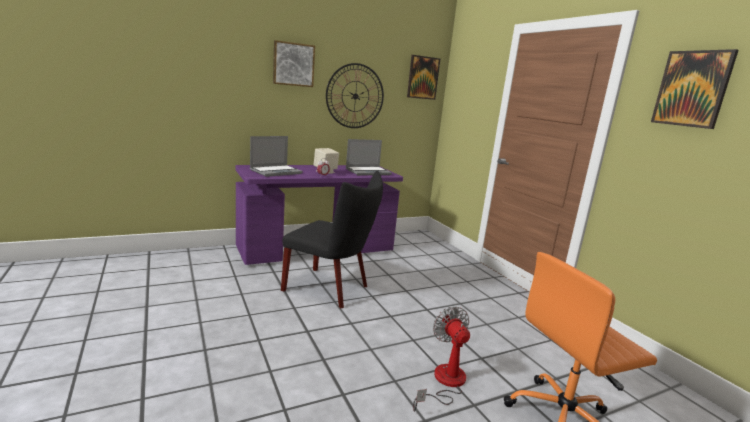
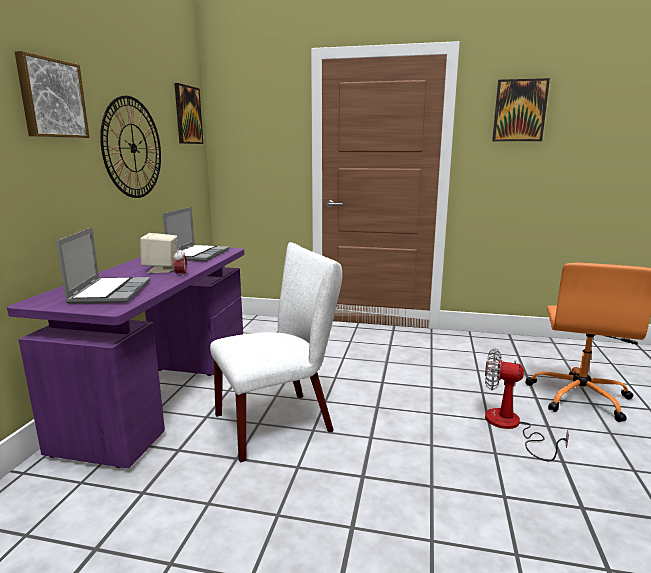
camera: 50 degrees left, 0 degrees up
black chair [281,171,383,308] -> white chair [210,242,342,463]

